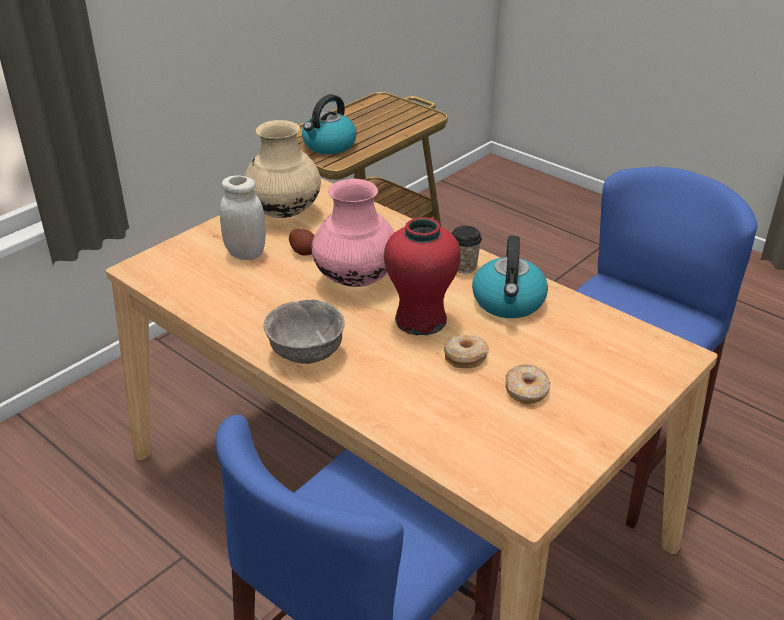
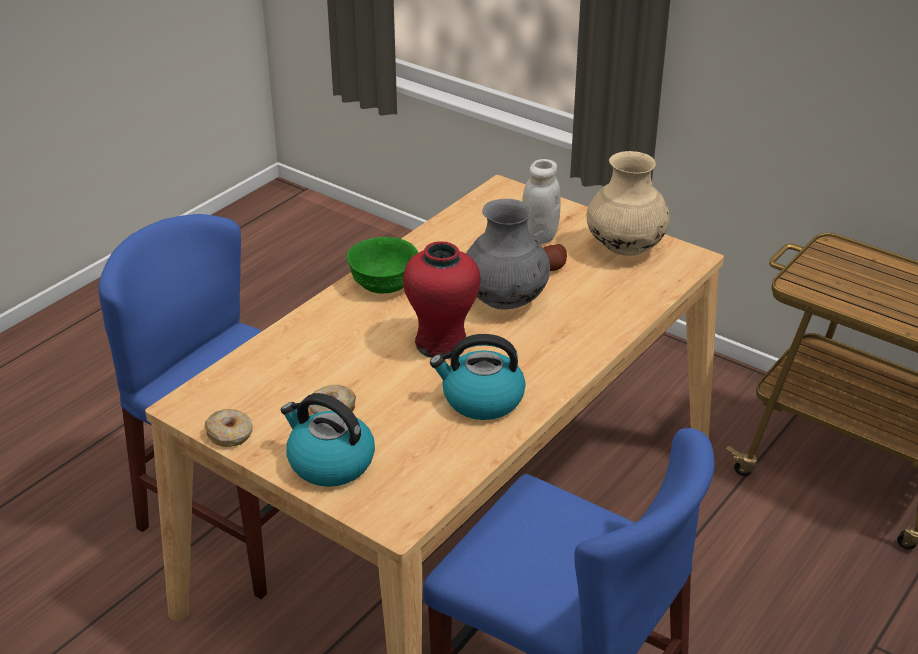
camera: 85 degrees right, 0 degrees up
grey bowl [264,300,345,364] -> green bowl [347,237,418,293]
kettle [302,94,356,154] -> kettle moved to [281,393,375,487]
pink vase [312,179,395,287] -> grey vase [466,199,550,309]
donut [444,335,489,368] -> donut moved to [205,409,252,447]
cup [451,226,482,273] -> none

